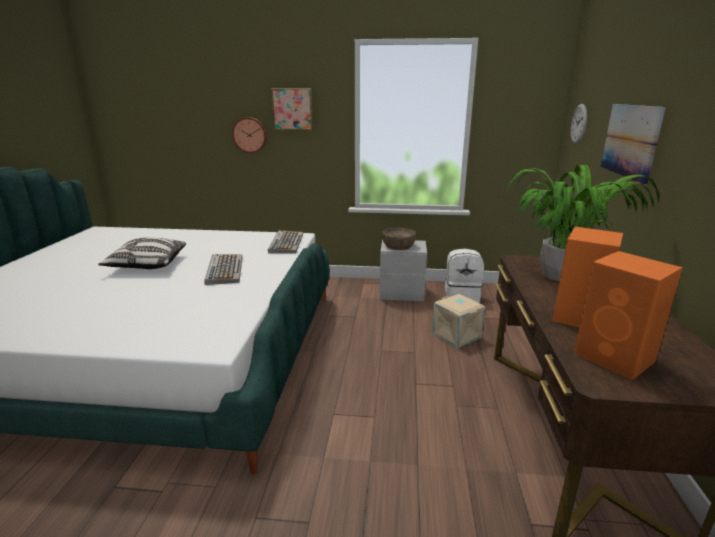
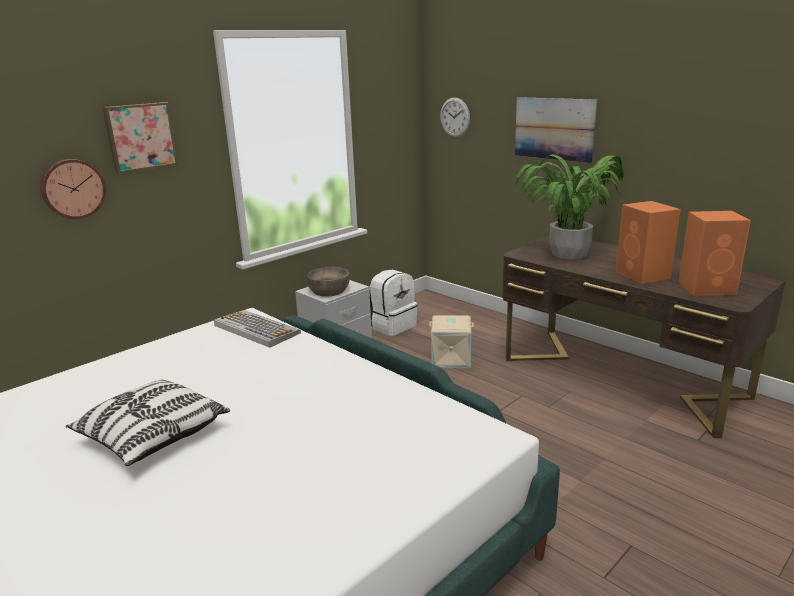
camera: 50 degrees left, 0 degrees up
keyboard [204,254,243,285] -> none

